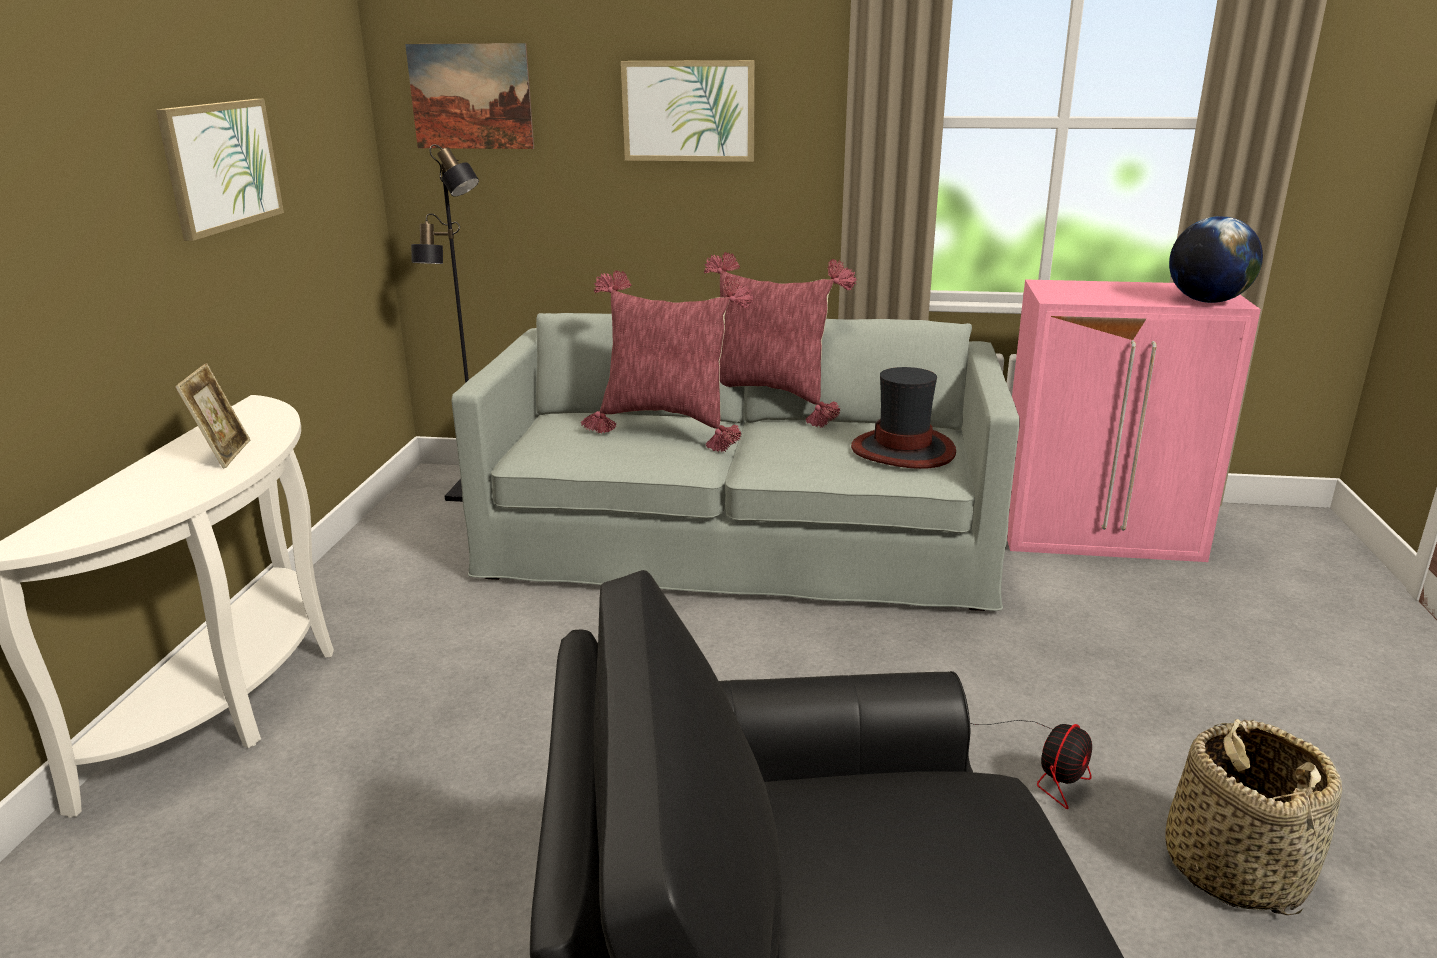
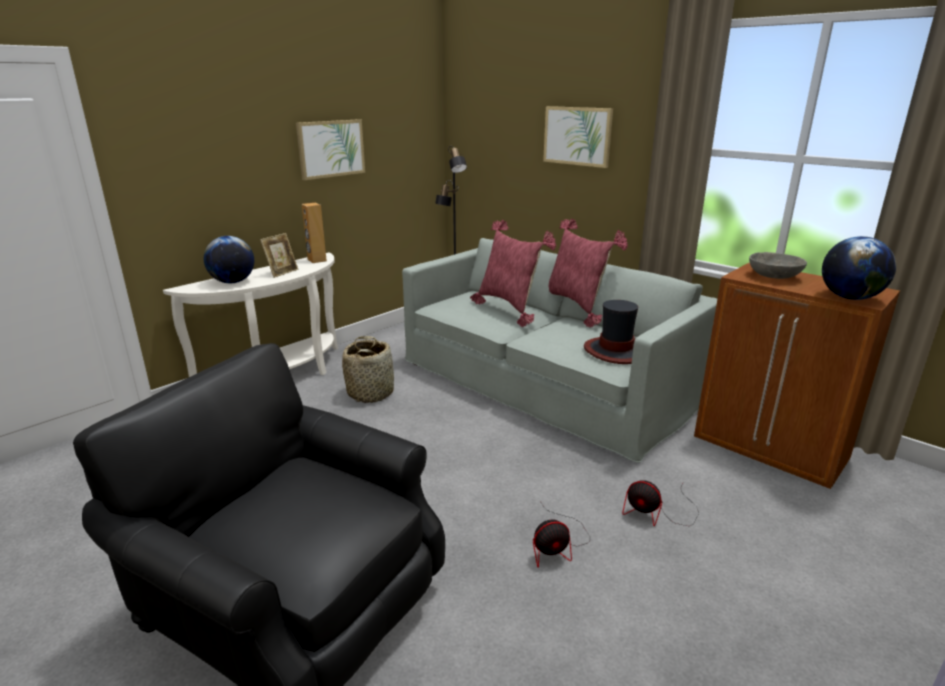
camera: 35 degrees right, 0 degrees up
picture [405,43,534,149] -> none
pink cabinet [1007,279,1261,562] -> brown cabinet [694,263,900,489]
basket [1166,719,1342,915] -> basket moved to [342,336,394,403]
none -> globe [204,236,254,283]
none -> brown speaker [302,203,327,263]
none -> fan [622,480,699,526]
none -> grey bowl [749,252,807,279]

